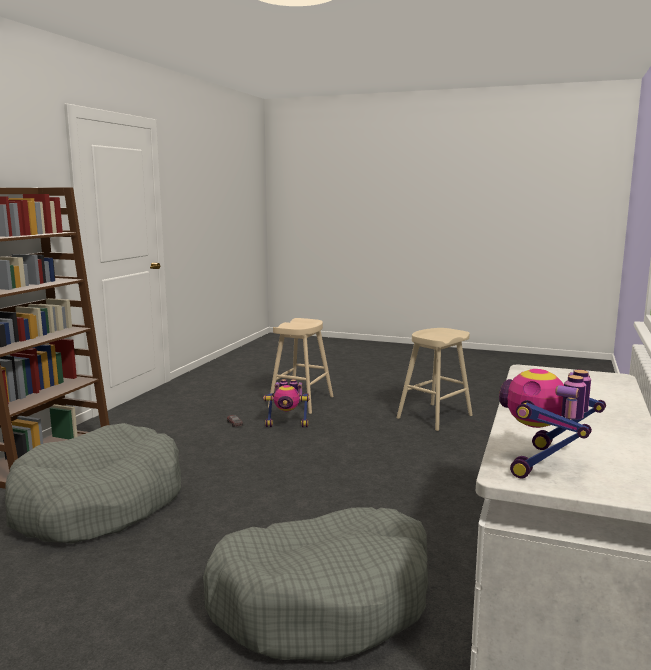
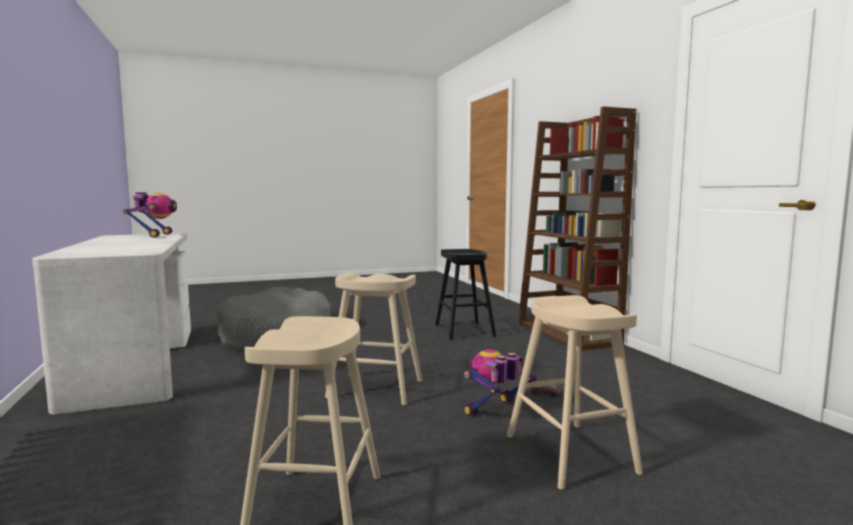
camera: 140 degrees right, 5 degrees down
grey dog bed [5,423,181,544] -> black stool [435,249,496,340]
none -> beige stool [325,272,422,406]

